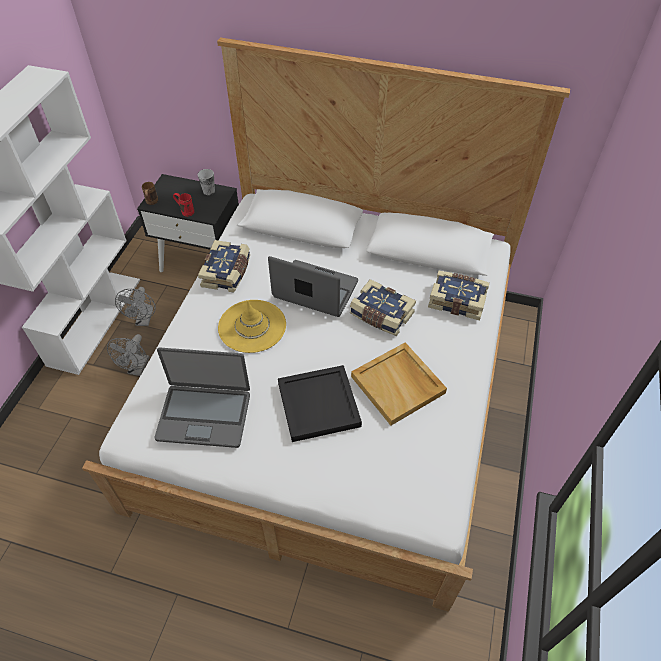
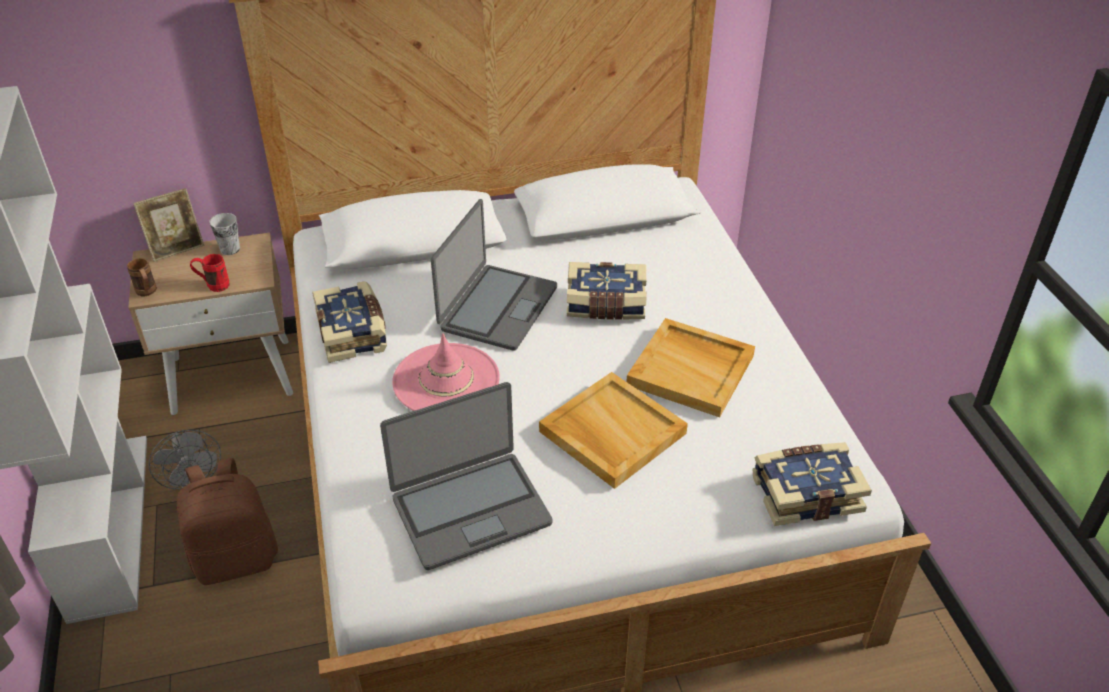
camera: 30 degrees left, 10 degrees down
grey fan [107,334,150,376] -> brown backpack [177,458,278,585]
black nightstand [137,174,239,272] -> beige nightstand [128,233,293,415]
yellow hat [218,300,286,353] -> pink hat [392,333,500,411]
laptop [268,256,358,317] -> laptop turned 120 degrees clockwise [431,199,557,351]
black tray [278,365,362,442] -> beige tray [539,372,688,489]
book [428,271,490,321] -> book moved to [752,442,872,526]
none -> picture frame [133,188,204,262]

